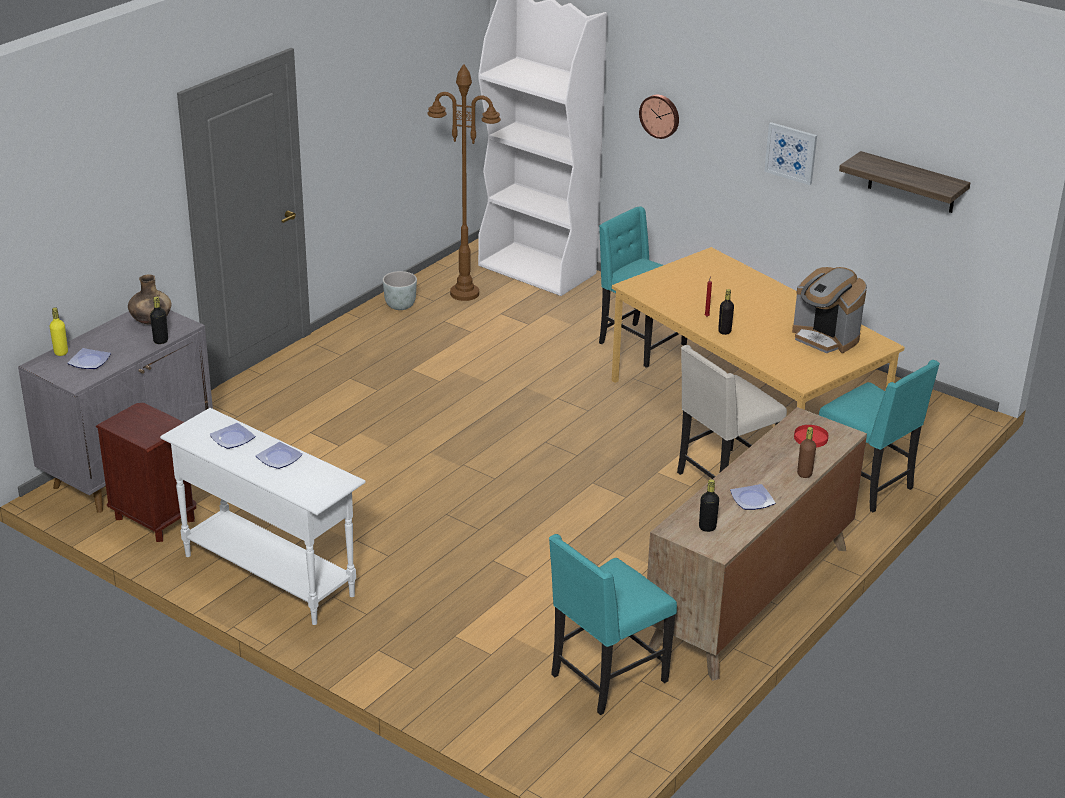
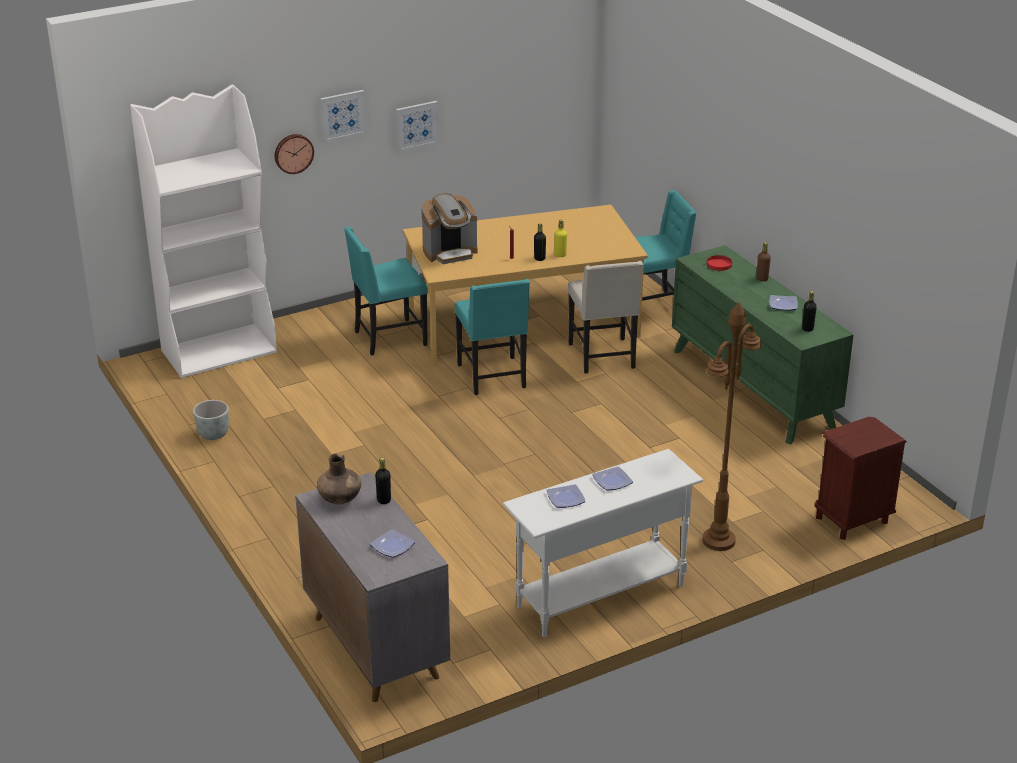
camera: 65 degrees left, 0 degrees up
yellow bottle [50,307,68,356] -> yellow bottle moved to [555,220,567,257]
brown nightstand [96,403,196,542] -> brown nightstand moved to [815,417,907,540]
brown floor lamp [428,64,501,301] -> brown floor lamp moved to [702,302,761,551]
turquoise chair [549,534,677,715] -> turquoise chair moved to [455,279,530,395]
brown dresser [647,407,867,681] -> green dresser [672,245,853,444]
coffee machine [792,267,867,353] -> coffee machine moved to [421,193,478,264]
shelf [839,151,971,213] -> none
none -> picture [320,90,366,143]

